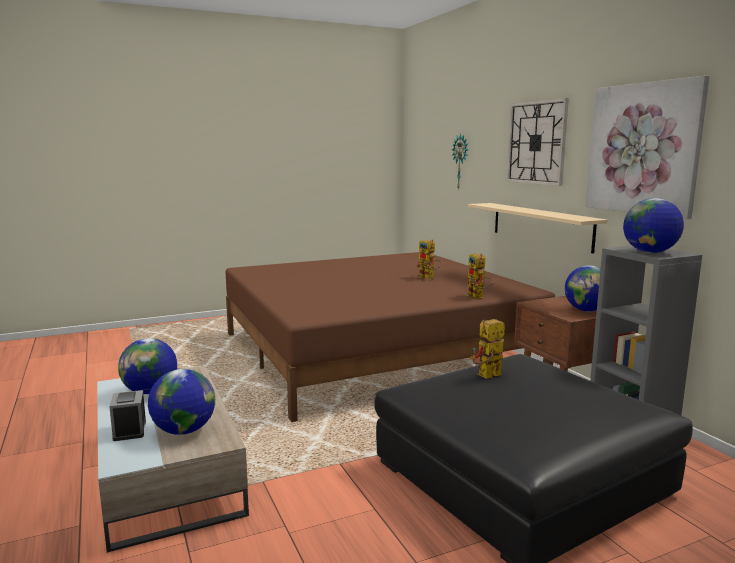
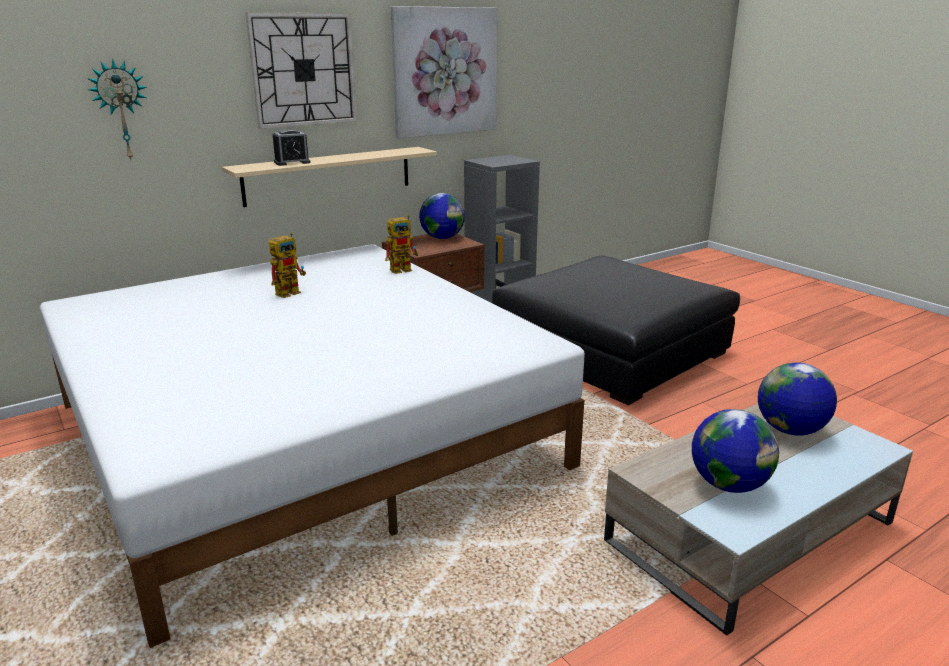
camera: 100 degrees left, 10 degrees up
alarm clock [109,390,146,441] -> alarm clock moved to [273,129,311,166]
brown bed [225,252,555,422] -> white bed [40,244,585,648]
toy robot [471,319,505,379] -> none
globe [623,198,684,253] -> none

